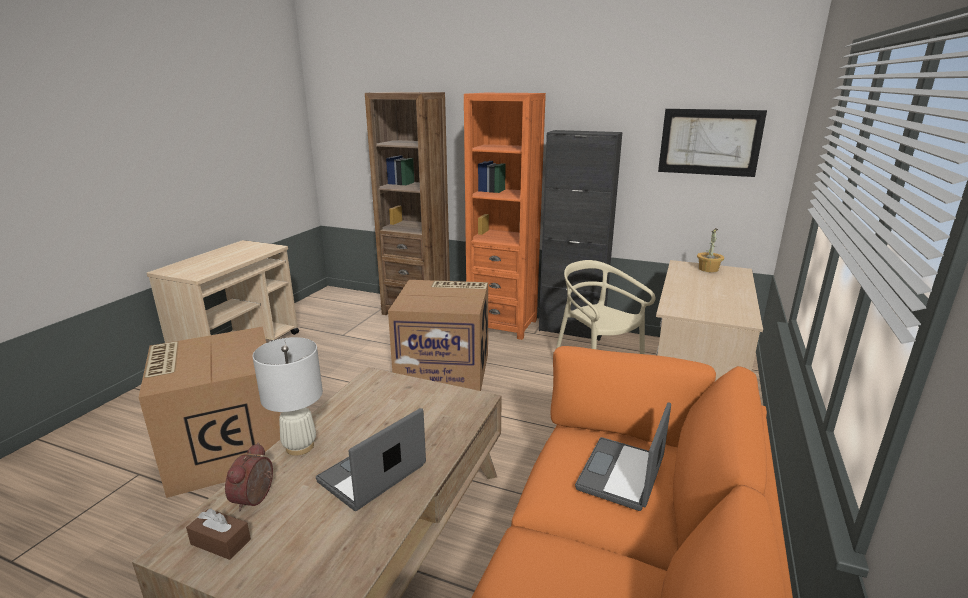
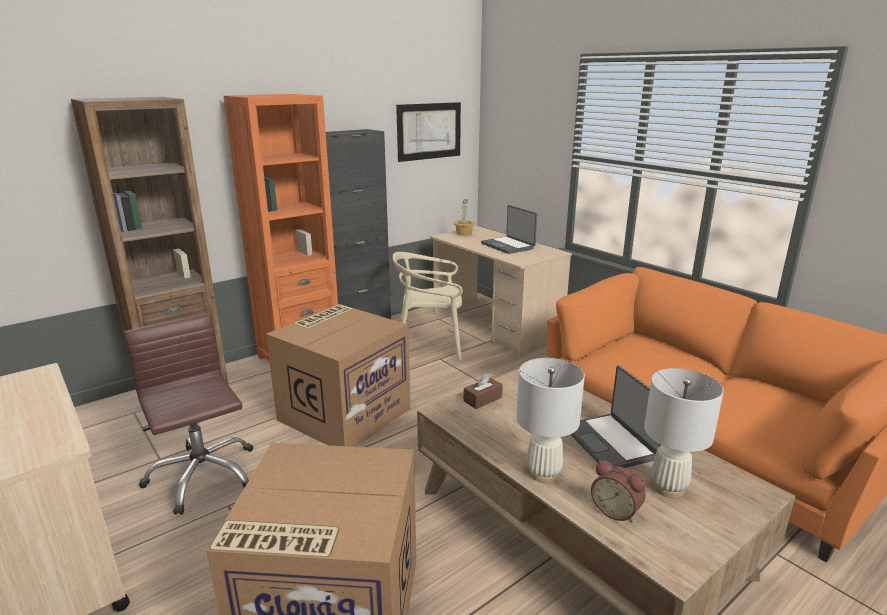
camera: 60 degrees left, 0 degrees up
brown tissue box [186,509,251,560] -> brown tissue box moved to [464,373,503,409]
laptop [575,402,671,511] -> laptop moved to [481,205,537,254]
none -> brown office chair [124,314,253,515]
none -> white table lamp [644,368,724,498]

